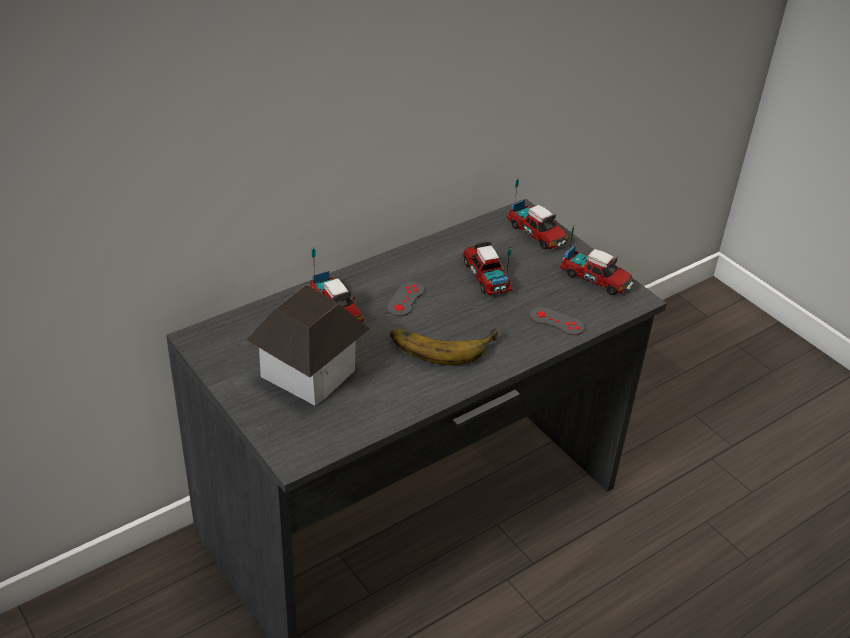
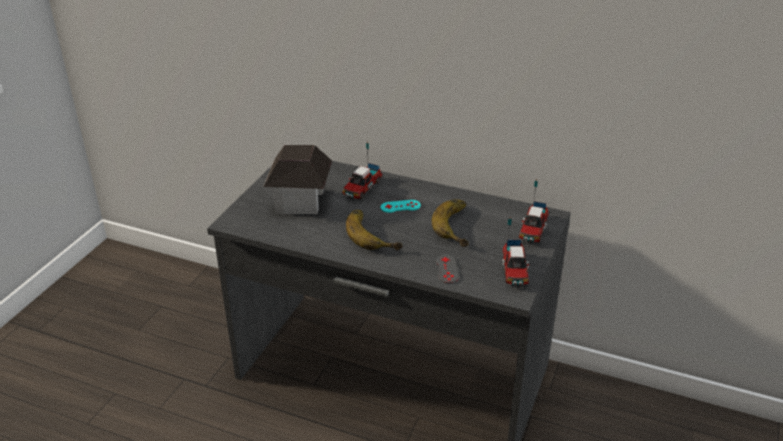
camera: 60 degrees right, 5 degrees down
grey game controller [387,282,424,316] -> turquoise game controller [381,200,421,213]
toy truck [463,242,512,295] -> banana [432,199,469,247]

